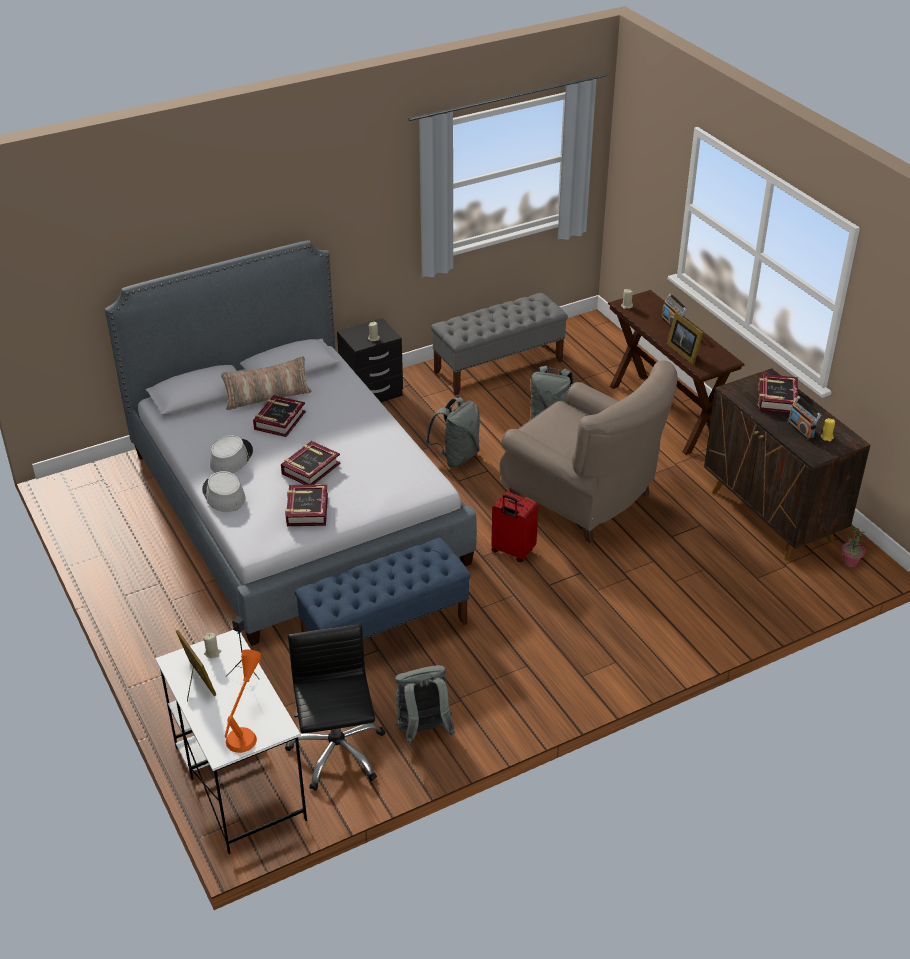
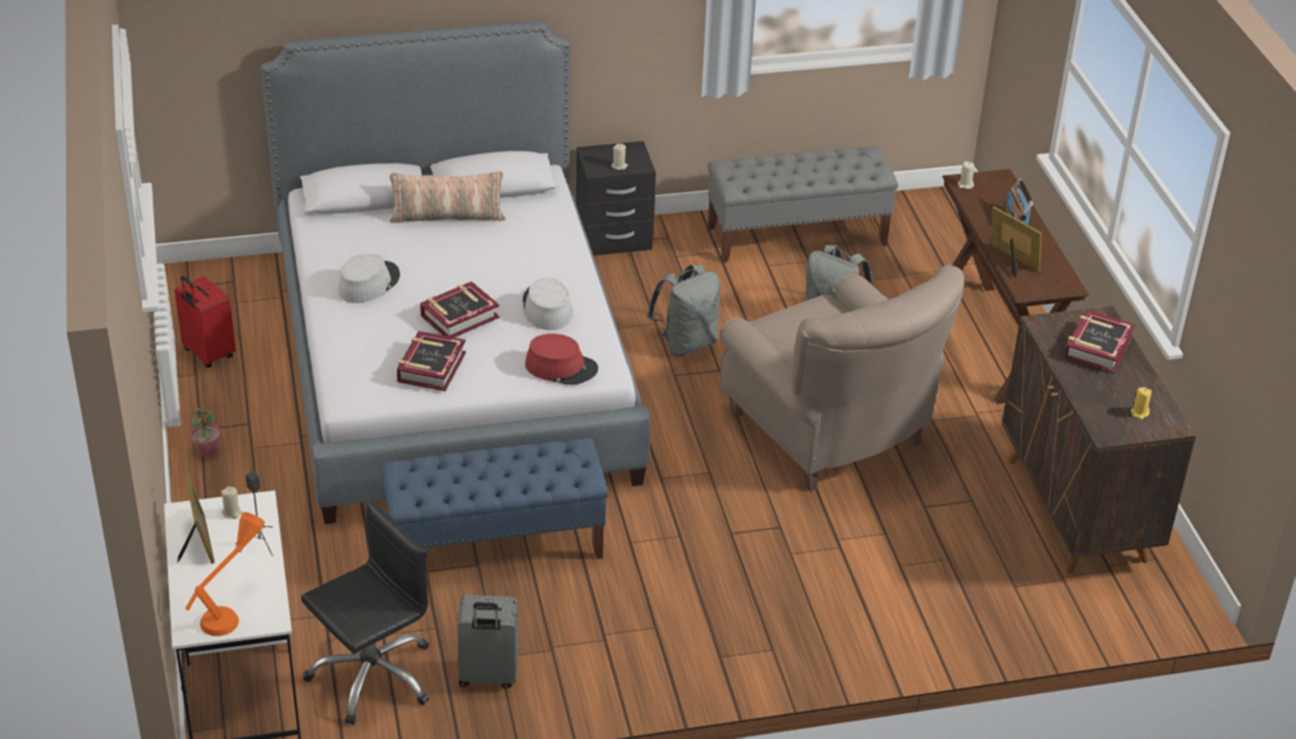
camera: 15 degrees right, 0 degrees up
grey hat [202,471,245,512] -> grey hat moved to [523,278,573,330]
book [253,395,306,437] -> none
black office chair [285,624,385,791] -> black office chair turned 45 degrees clockwise [301,500,429,725]
grey backpack [395,665,455,744] -> grey suitcase [457,595,519,689]
red suitcase [491,492,538,562] -> red suitcase moved to [175,276,236,368]
picture frame [667,312,703,365] -> picture frame turned 150 degrees clockwise [991,206,1042,278]
radio [788,396,821,440] -> none
potted plant [841,526,865,567] -> potted plant moved to [190,402,221,457]
none -> red hat [525,334,598,385]

